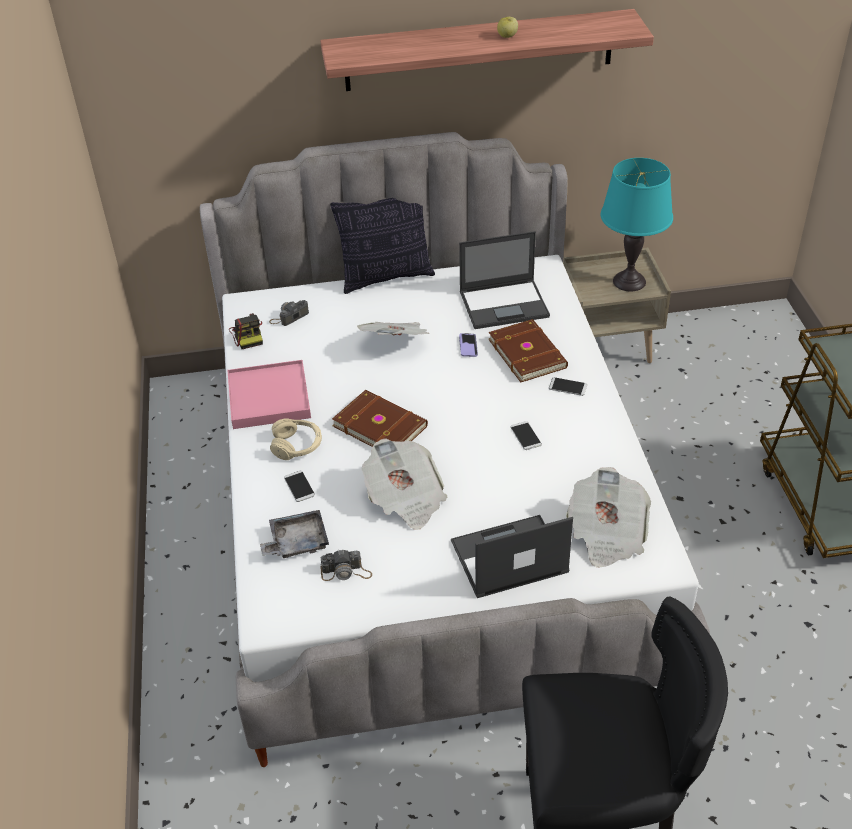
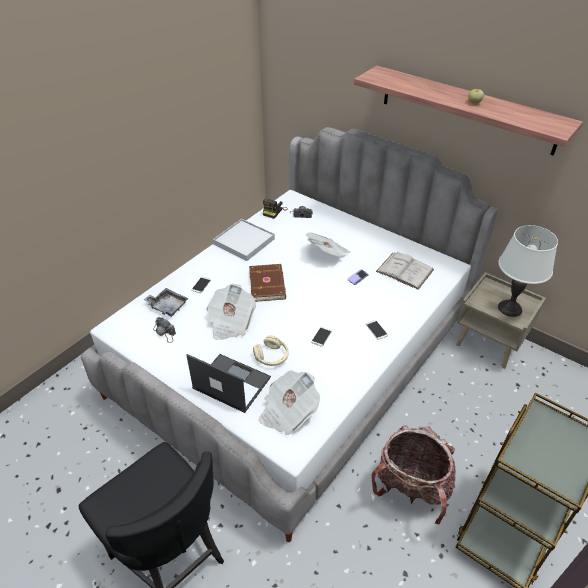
camera: 45 degrees right, 0 degrees up
pink tray [227,360,311,429] -> white tray [213,219,275,261]
beige headphones [270,418,322,460] -> beige headphones moved to [253,335,289,366]
pillow [330,198,435,294] -> none
laptop [459,231,550,329] -> white book [376,252,434,290]
brown book [488,319,568,382] -> none
turquoise table lamp [601,158,673,291] -> white table lamp [498,225,558,317]
none -> backpack [371,425,456,525]

